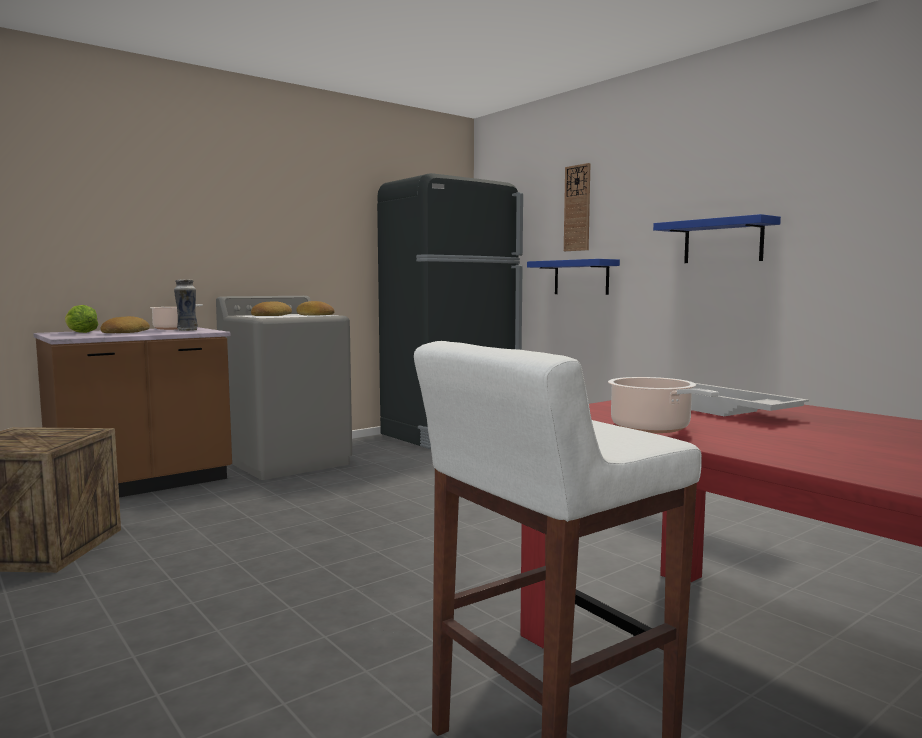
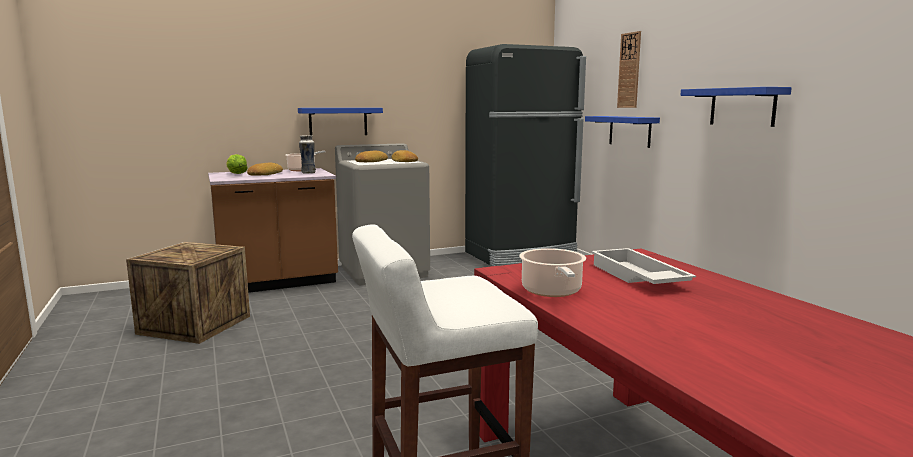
camera: 15 degrees right, 5 degrees up
none -> blue shelf [298,108,383,136]

